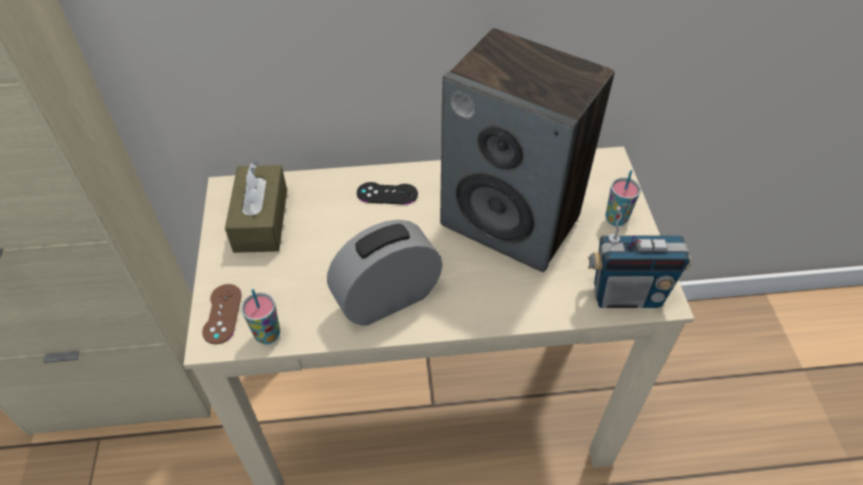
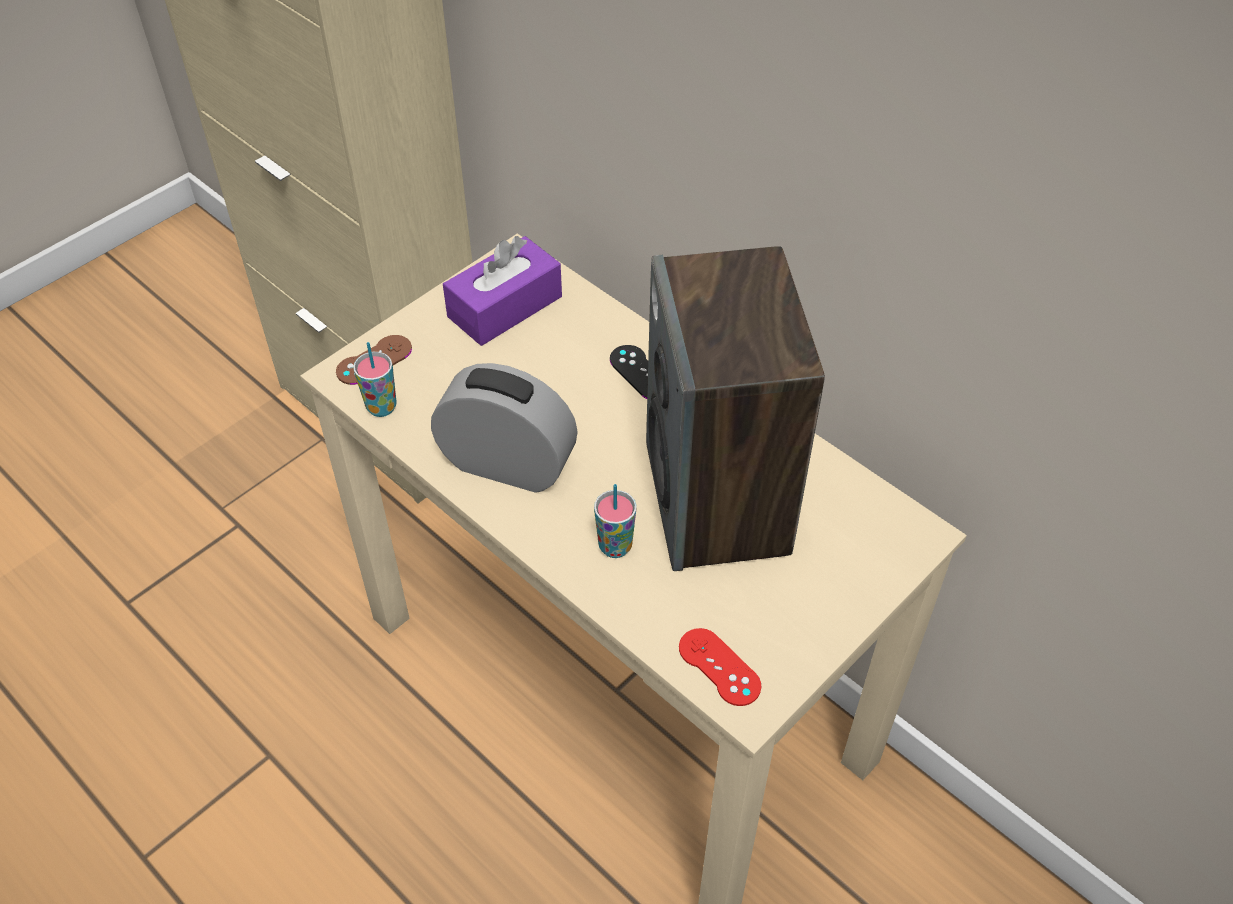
camera: 50 degrees right, 0 degrees up
brown tissue box [225,161,287,253] -> purple tissue box [443,236,562,346]
radio [588,206,692,308] -> red game controller [679,628,761,706]
cup [606,170,641,226] -> cup moved to [594,484,637,558]

